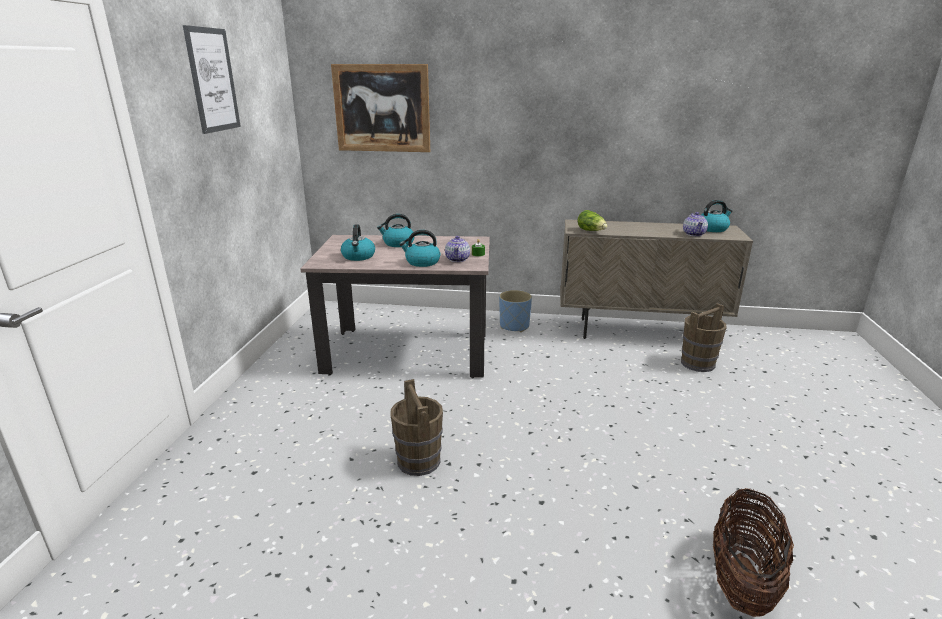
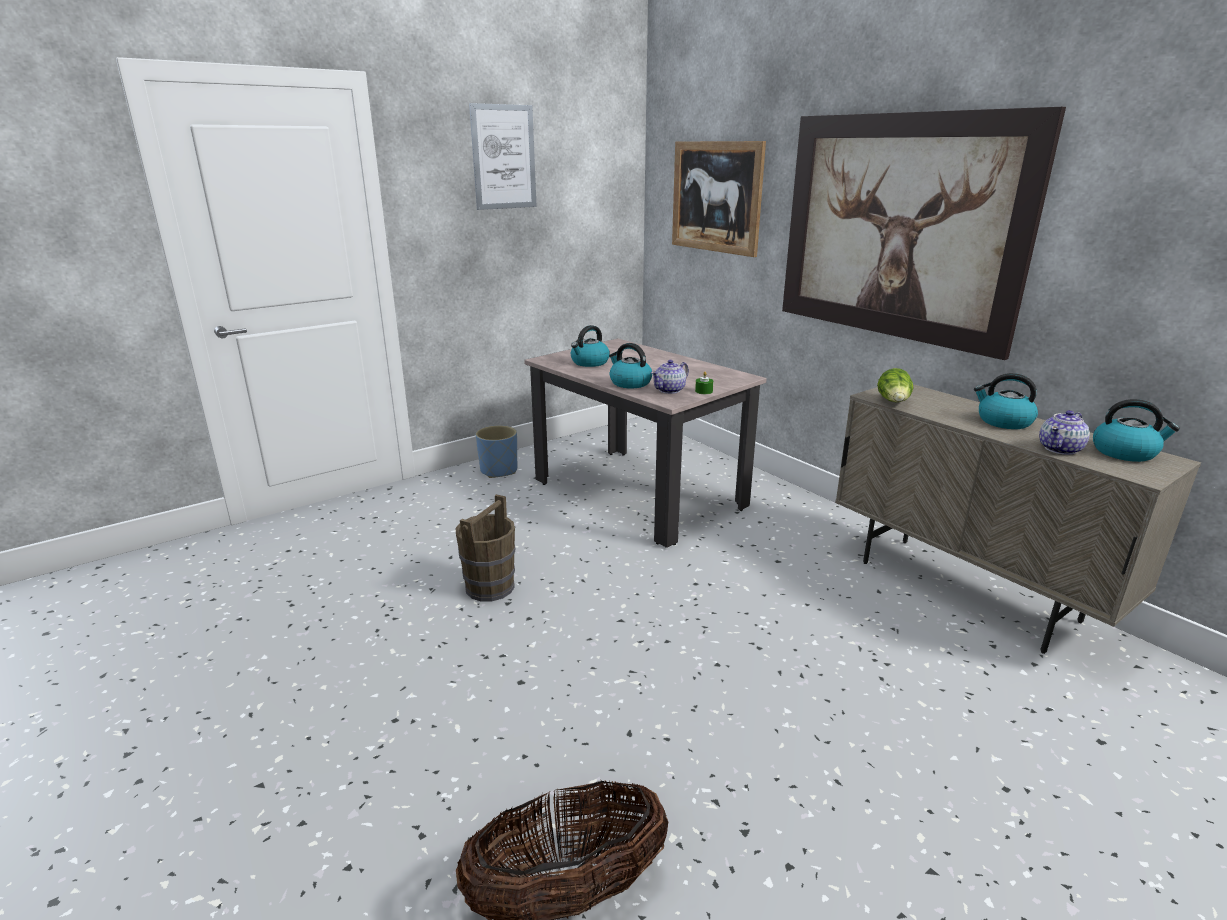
camera: 45 degrees right, 0 degrees up
kettle [377,214,415,247] -> kettle moved to [974,373,1038,429]
blue planter [499,290,532,332] -> blue planter moved to [476,425,517,478]
brown bucket [681,303,727,372] -> none
none -> picture [782,107,1066,360]

